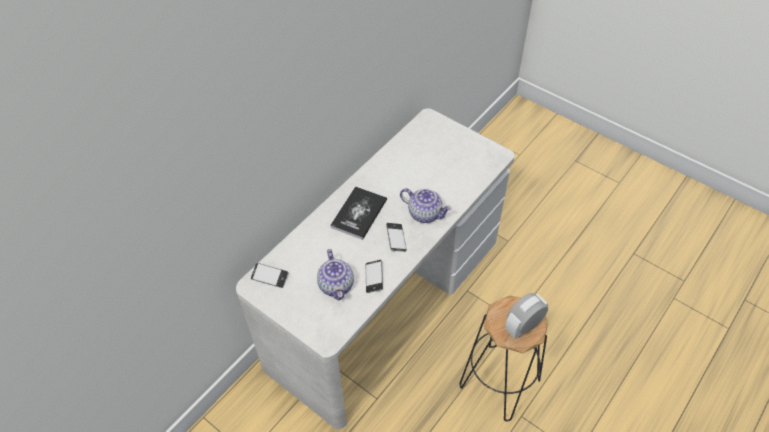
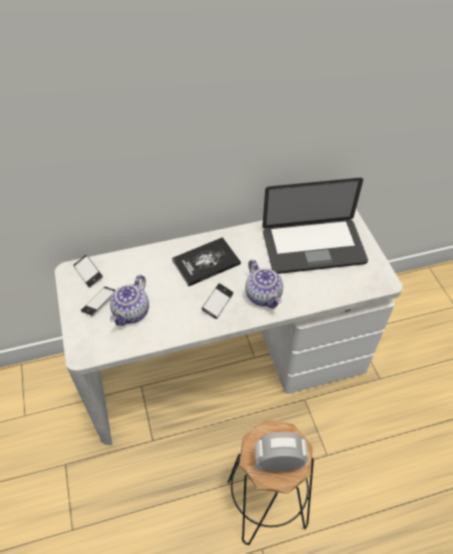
camera: 35 degrees right, 0 degrees up
phone [366,260,383,293] -> phone moved to [81,287,115,316]
none -> laptop [262,178,368,274]

